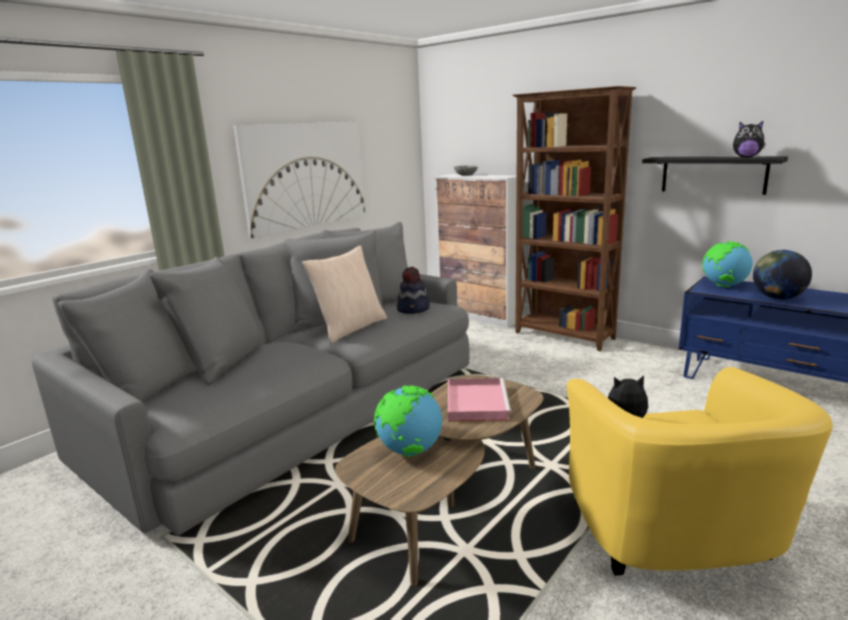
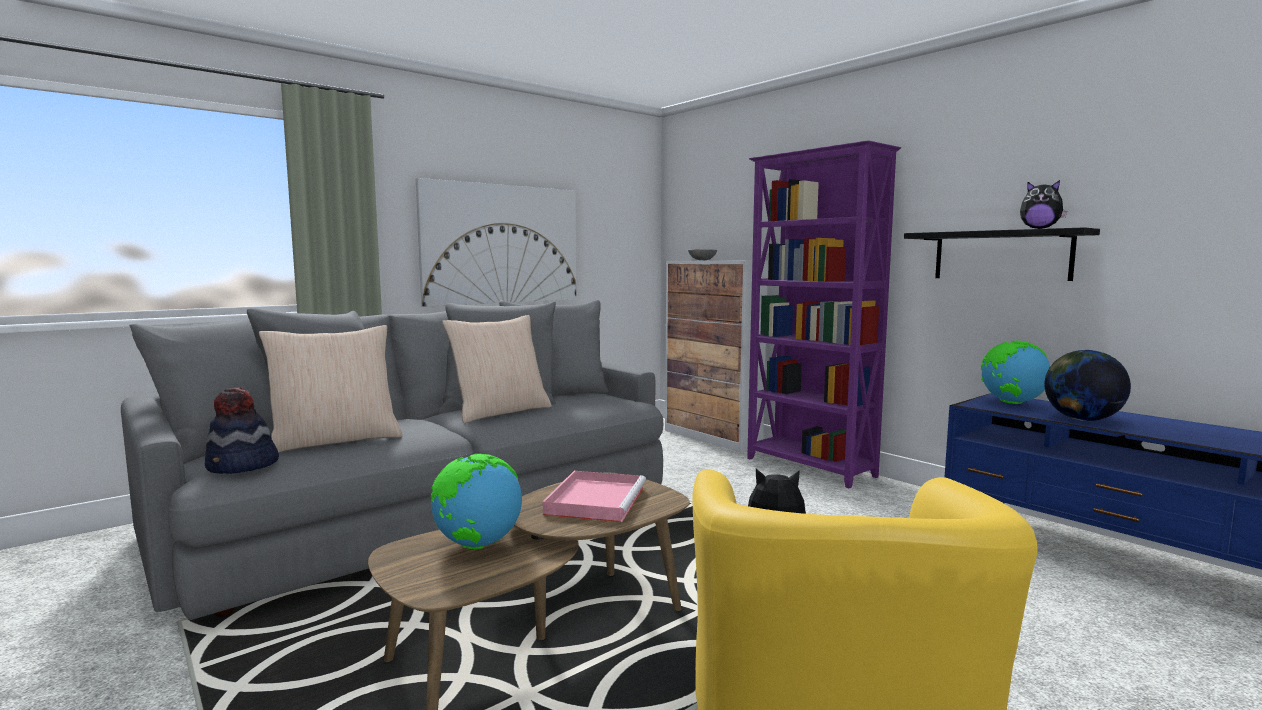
camera: 10 degrees right, 10 degrees down
hat [397,267,430,314] -> hat moved to [205,387,279,474]
brown bookcase [512,86,636,351] -> purple bookcase [747,140,901,489]
none -> beige pillow [259,325,402,453]

